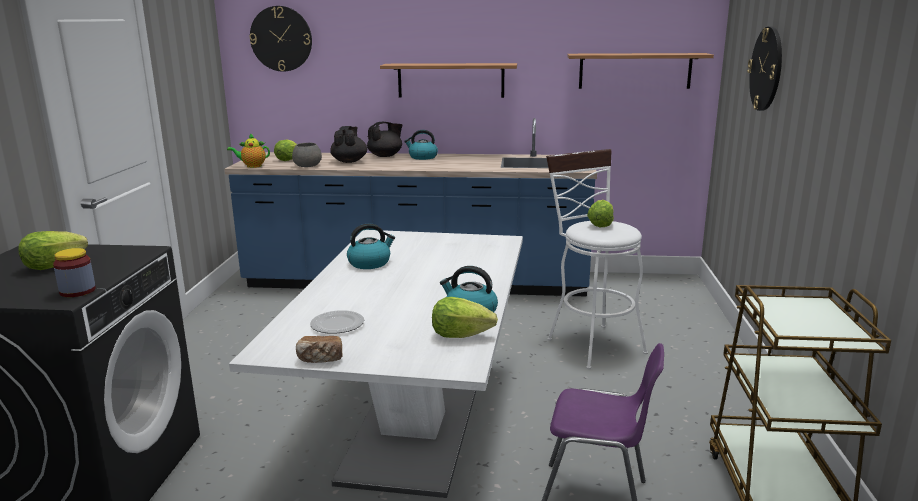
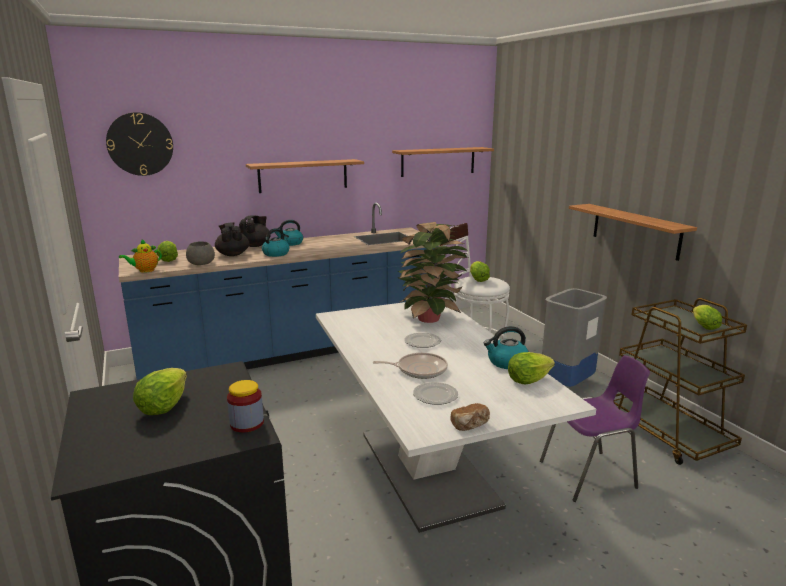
camera: 30 degrees left, 0 degrees up
kettle [347,224,395,269] -> kettle moved to [262,228,289,257]
wall clock [747,27,782,111] -> none
none -> frying pan [373,353,448,379]
none -> potted plant [397,222,468,323]
none -> plate [404,332,441,348]
none -> grey trash can [542,288,607,387]
none -> shelf [569,204,697,261]
none -> lettuce [693,305,722,330]

